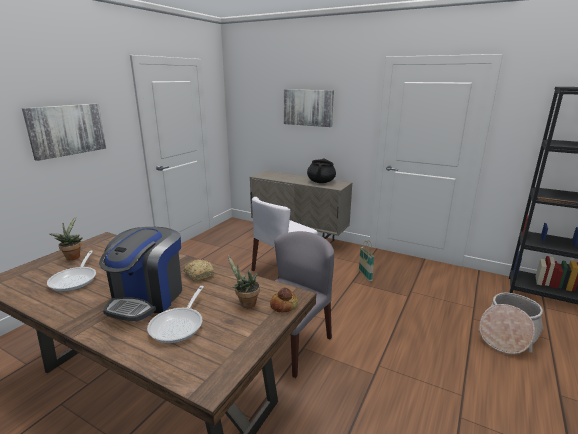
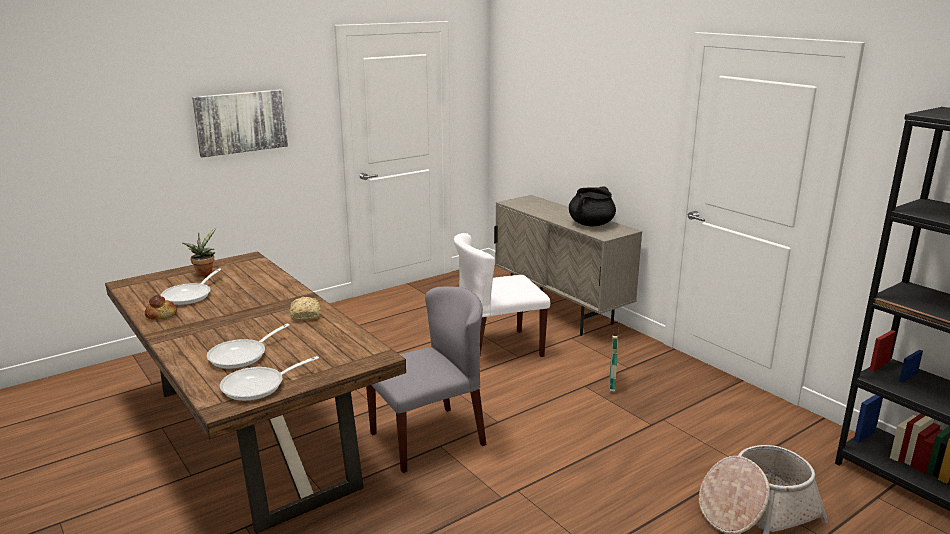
camera: 25 degrees right, 0 degrees up
coffee machine [99,227,182,321] -> none
potted plant [228,256,260,308] -> none
bread [270,287,298,312] -> bread moved to [145,295,177,320]
picture [284,89,334,127] -> none
none -> frying pan [220,356,319,401]

